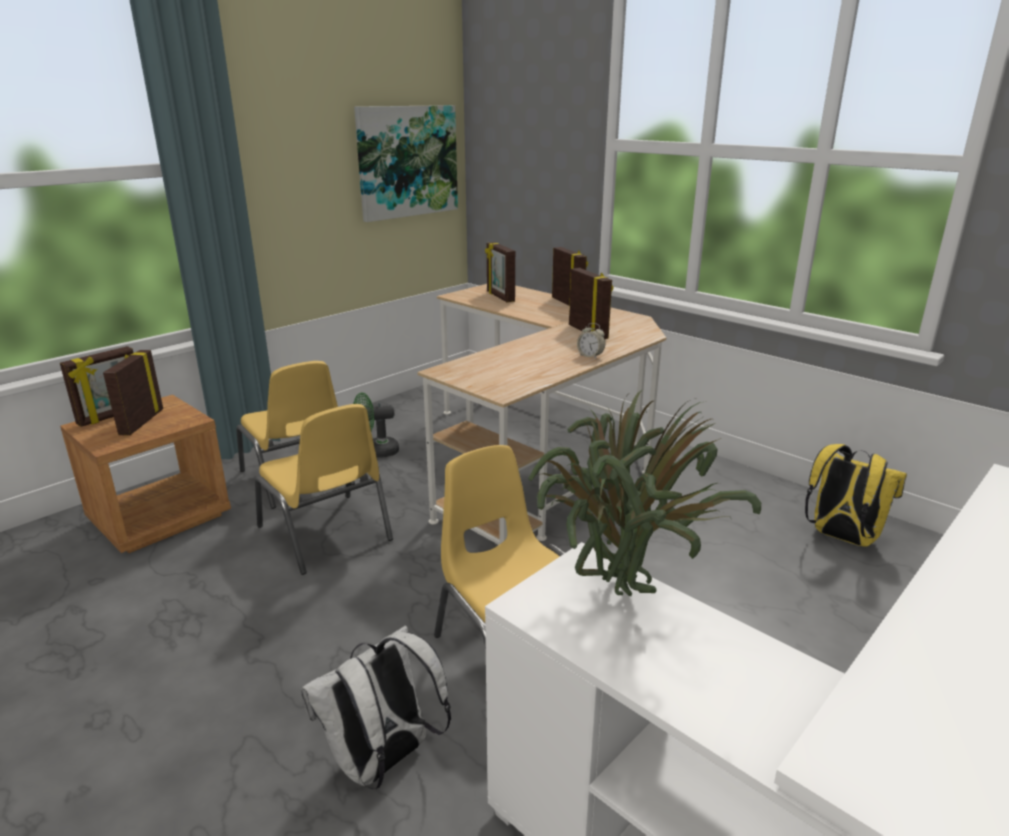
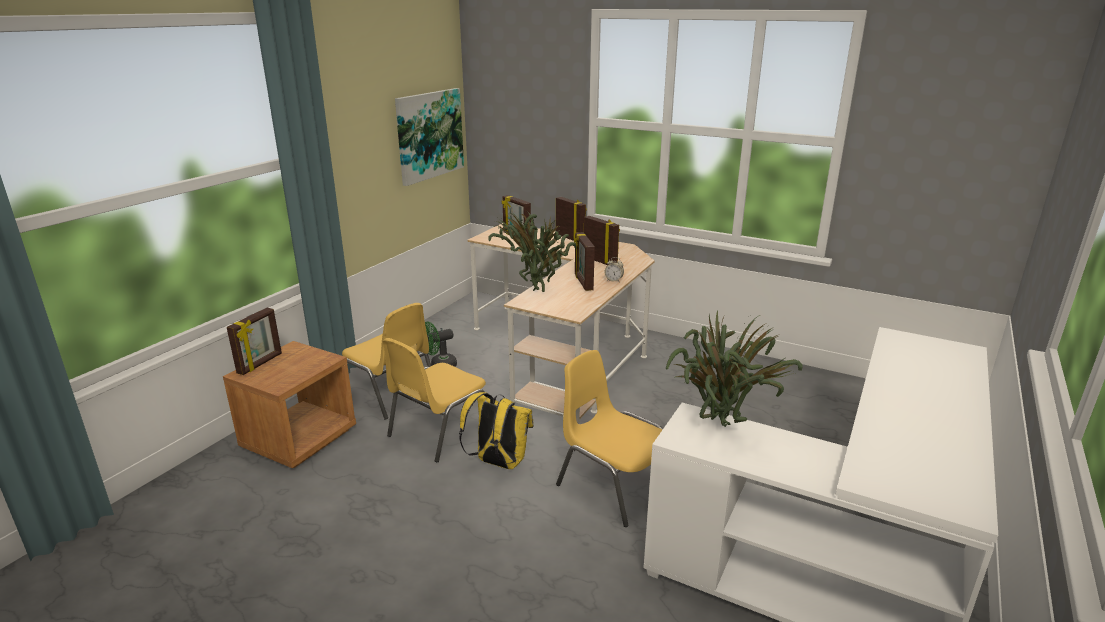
camera: 15 degrees left, 0 degrees up
picture frame [103,350,163,436] -> picture frame moved to [574,232,595,291]
yellow chair [255,404,393,575] -> yellow chair turned 90 degrees clockwise [383,338,486,462]
white backpack [301,626,451,789] -> none
yellow backpack [805,444,907,547] -> yellow backpack moved to [459,392,534,469]
none -> potted plant [489,211,577,292]

